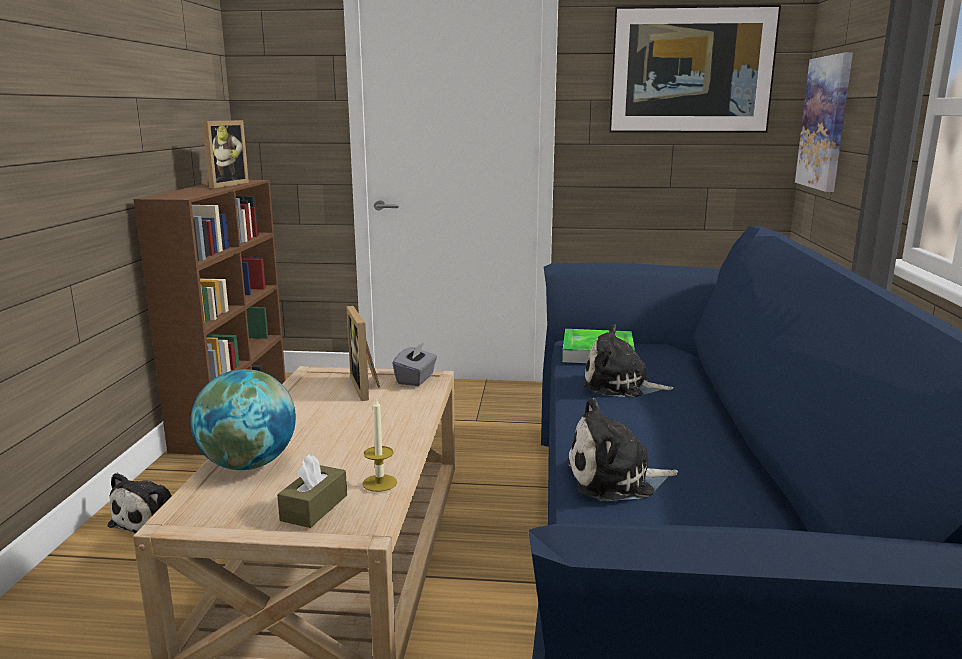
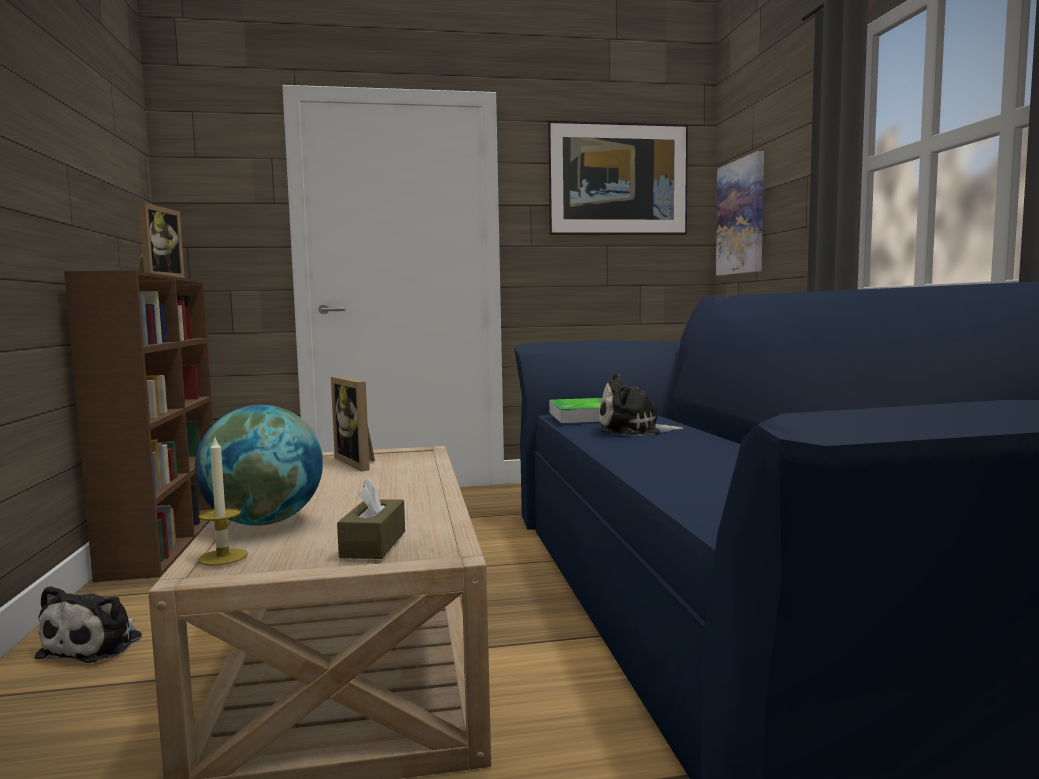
camera: 15 degrees left, 10 degrees down
candle [363,398,397,492] -> candle moved to [198,438,248,566]
grey tissue box [392,342,437,386] -> none
plush toy [566,398,678,501] -> none

